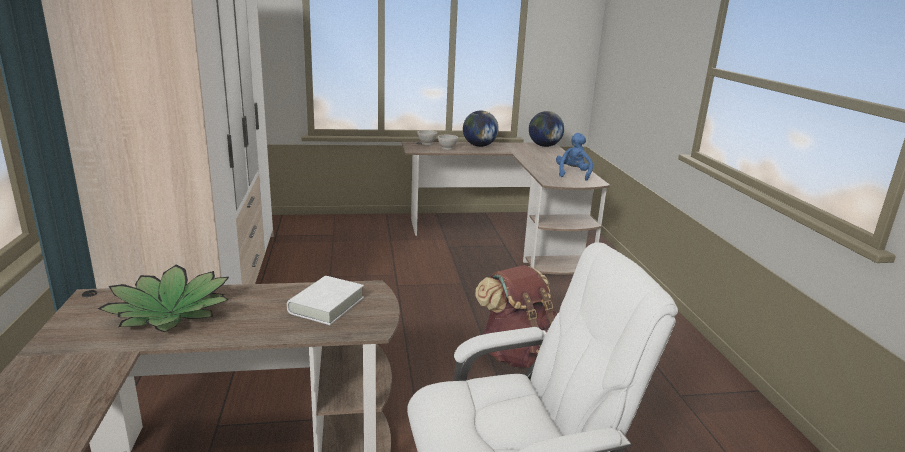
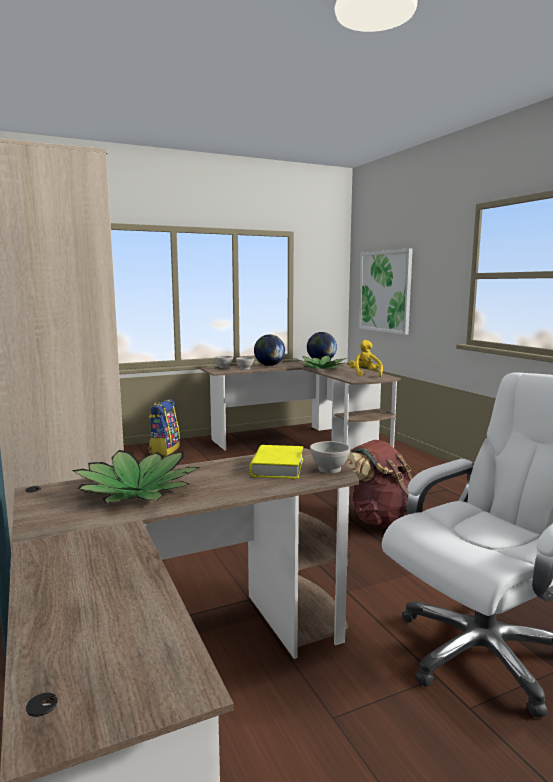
camera: 15 degrees left, 10 degrees down
white book [287,276,364,325] -> yellow book [249,445,303,479]
blue plush toy [556,133,593,181] -> yellow plush toy [349,340,383,377]
none -> backpack [148,399,180,456]
none -> potted plant [298,355,347,369]
none -> white bowl [310,441,350,473]
none -> picture [359,248,413,335]

